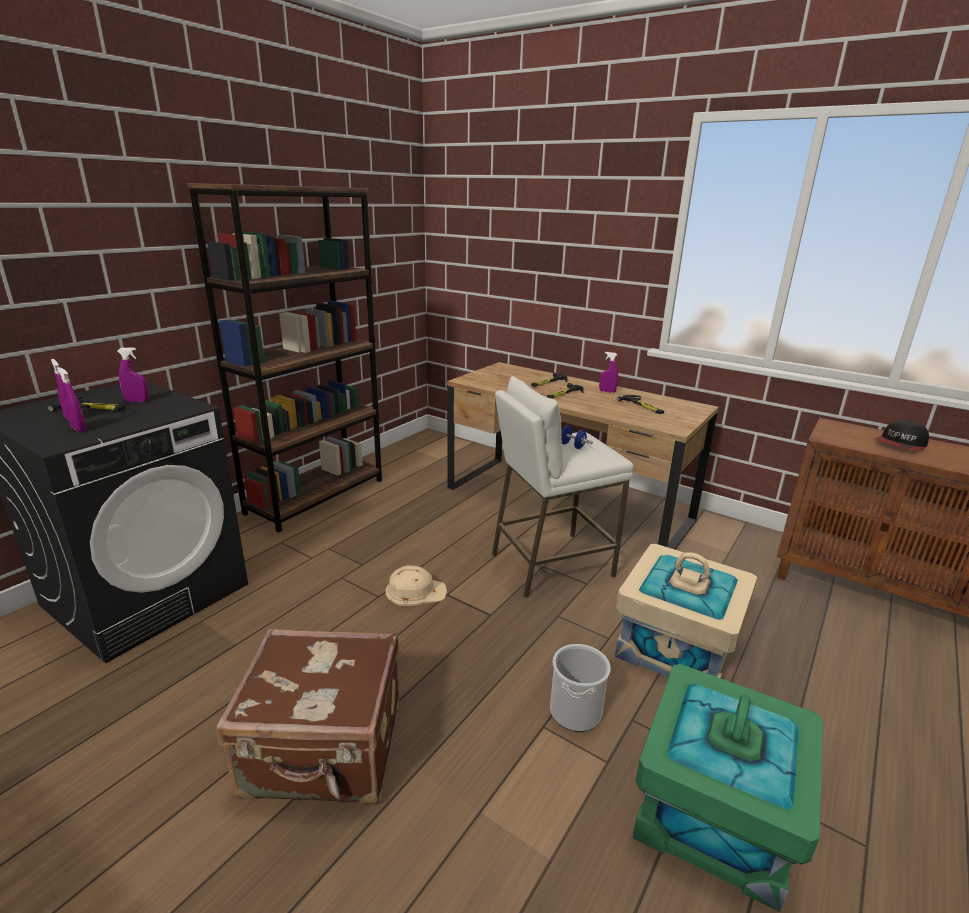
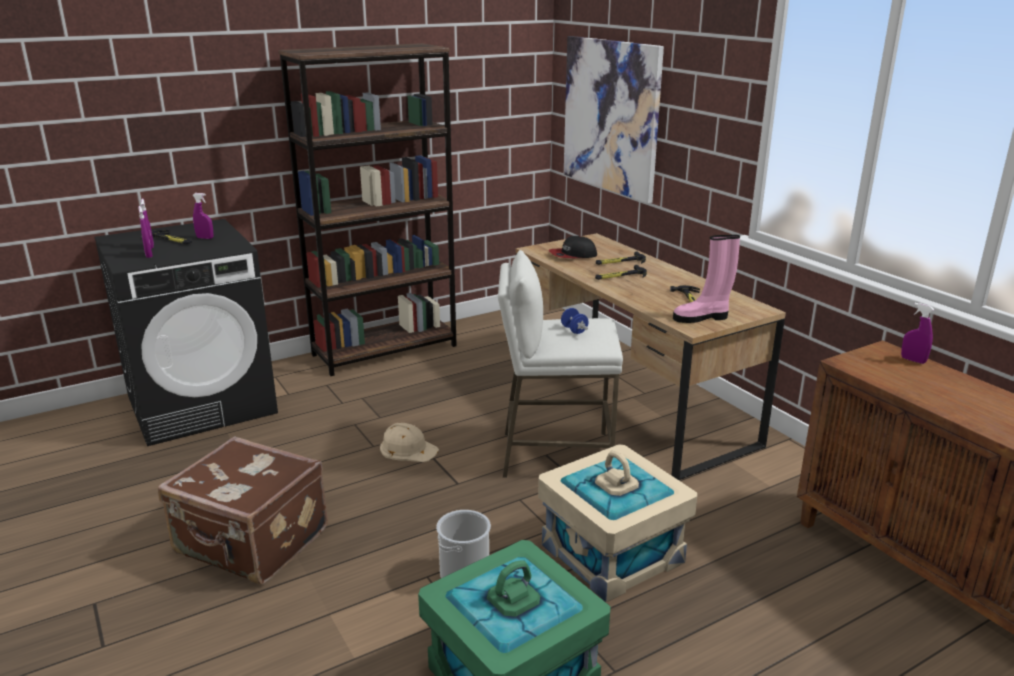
camera: 25 degrees right, 0 degrees up
purple spray bottle [599,352,618,393] -> purple spray bottle moved to [901,303,934,364]
cap [876,420,929,450] -> cap moved to [549,236,597,258]
none -> picture [564,36,664,203]
none -> pink boot [673,235,740,323]

